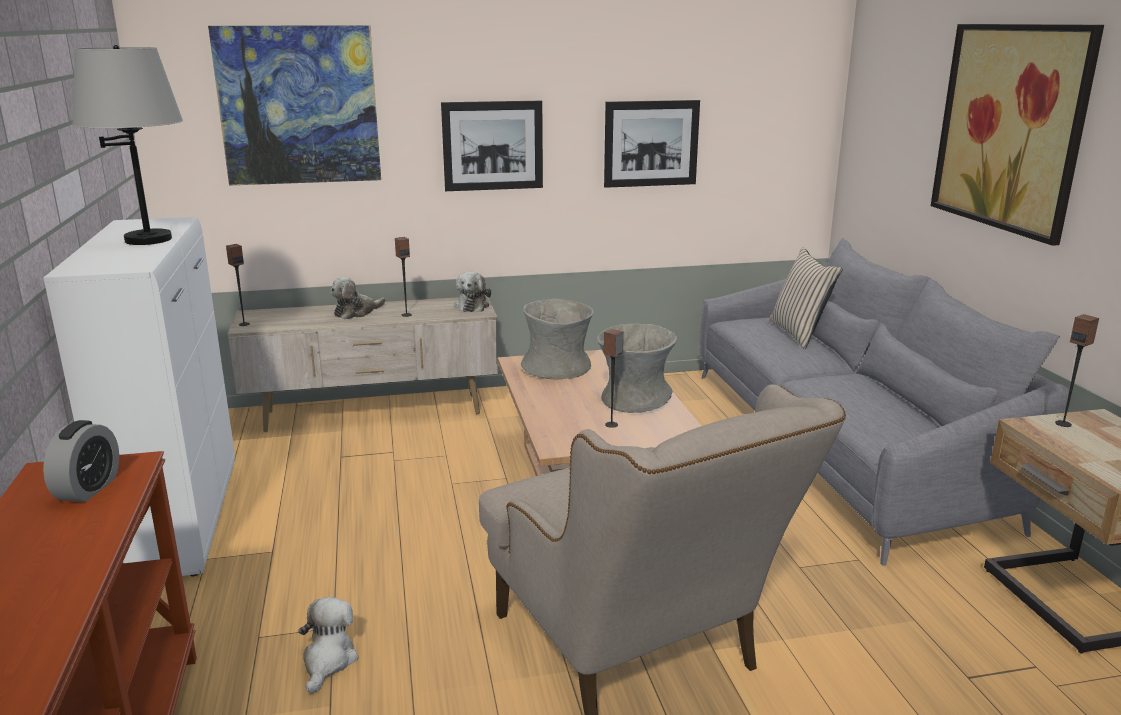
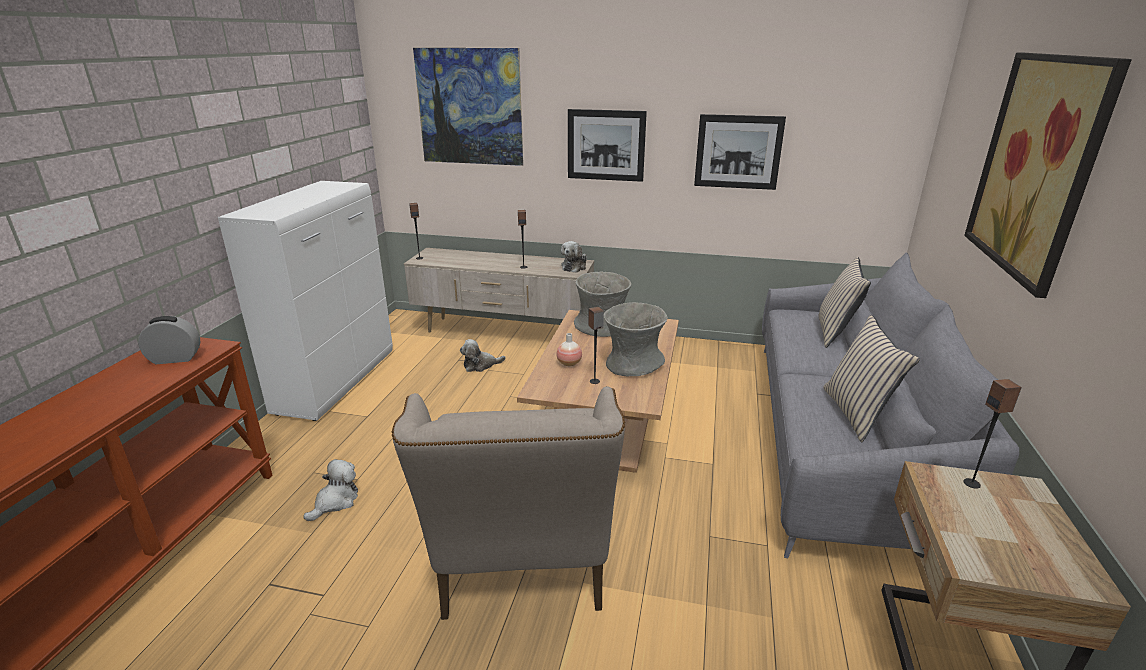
camera: 25 degrees right, 5 degrees up
alarm clock [43,420,119,502] -> alarm clock turned 135 degrees counterclockwise [138,316,201,364]
grey table lamp [72,45,183,245] -> none
plush toy [330,277,385,319] -> plush toy moved to [460,339,506,372]
none -> vase [557,333,582,366]
none -> beige pillow [823,315,920,442]

